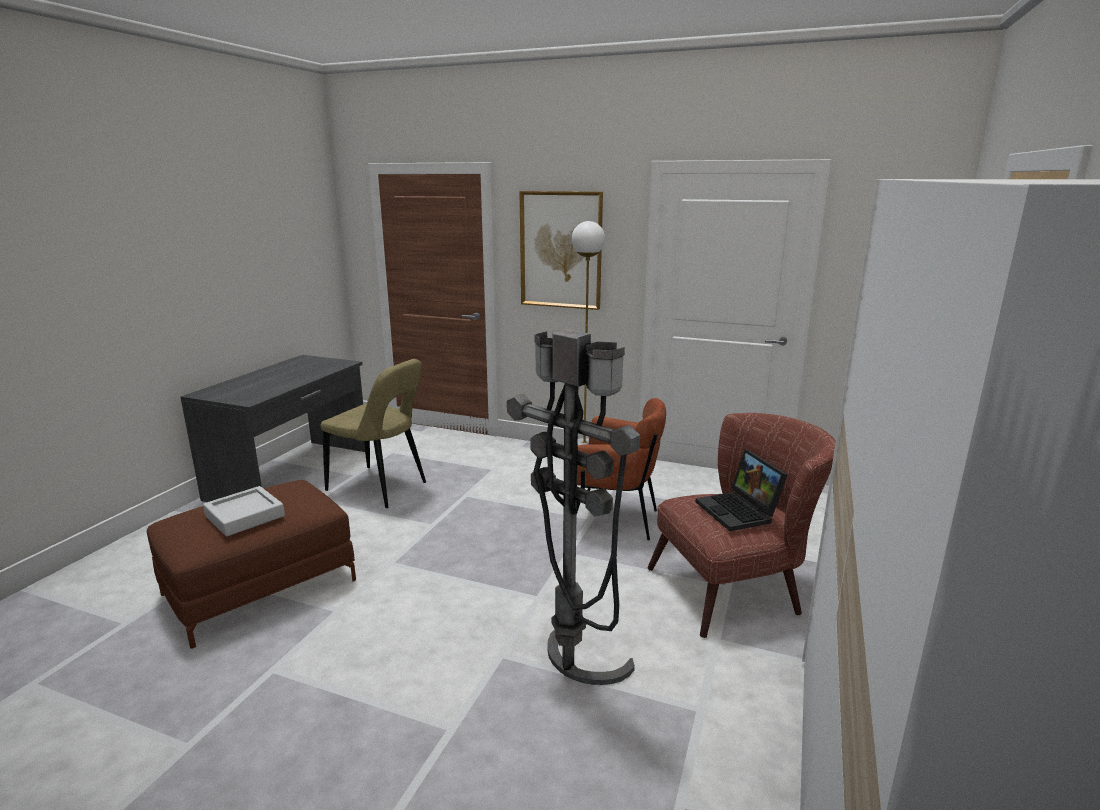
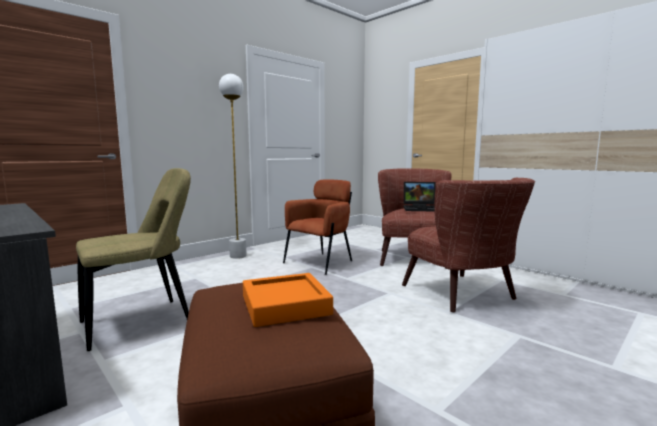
camera: 65 degrees left, 10 degrees down
grey tray [203,486,285,536] -> orange tray [243,273,333,327]
grey floor lamp [507,329,640,685] -> brown armchair [402,178,535,313]
picture [519,191,603,310] -> none

